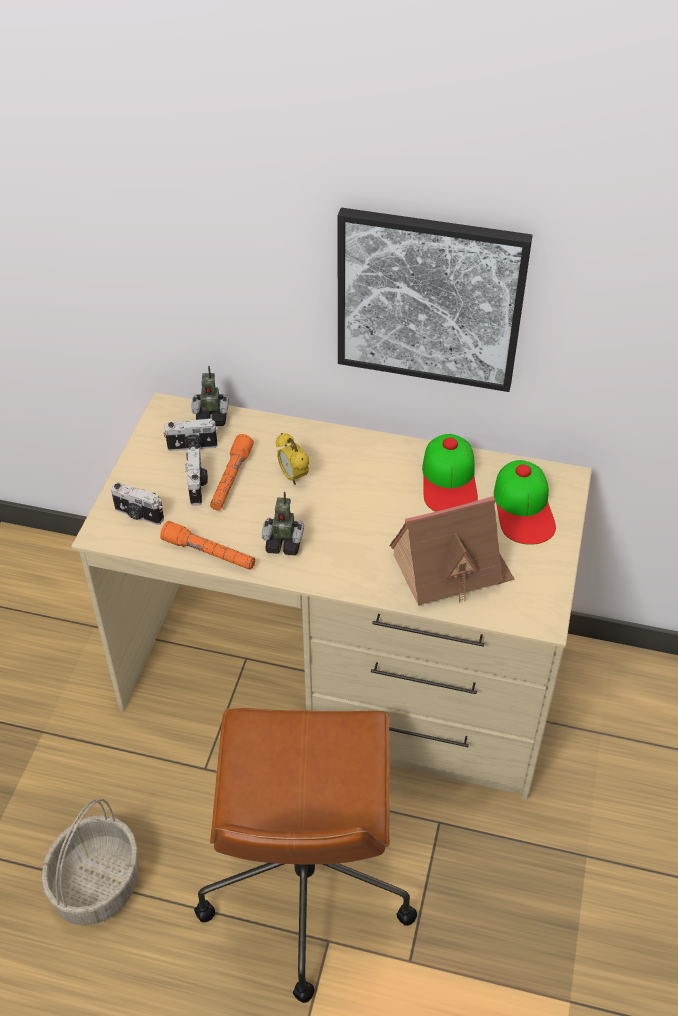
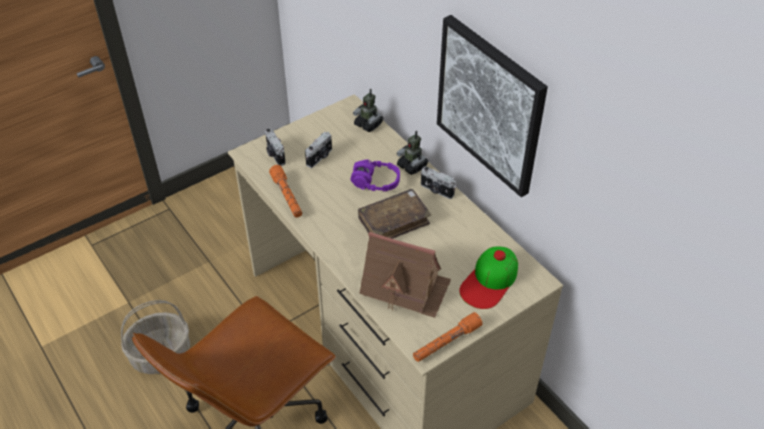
camera: 40 degrees right, 0 degrees up
camera [163,418,218,451] -> camera moved to [421,166,456,199]
orange flashlight [210,434,254,510] -> orange flashlight moved to [413,312,482,362]
toy robot [262,492,304,555] -> toy robot moved to [397,130,428,175]
alarm clock [276,433,309,485] -> purple headphones [351,160,400,191]
cap [422,434,478,512] -> none
none -> brown book [358,189,431,239]

